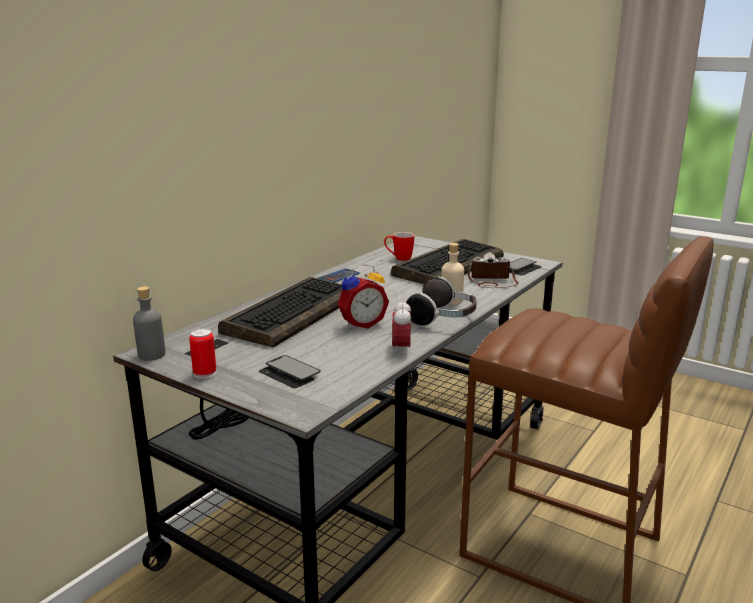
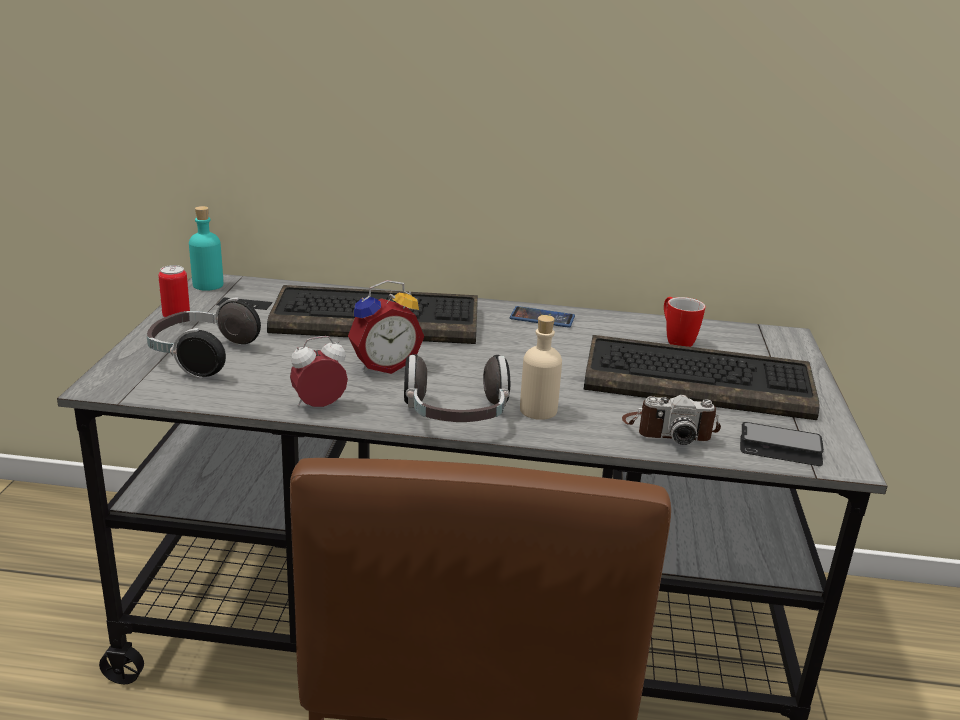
camera: 60 degrees right, 5 degrees up
grey bottle [133,286,166,361] -> turquoise bottle [189,206,223,291]
phone [259,355,321,388] -> headphones [147,297,261,379]
alarm clock [337,264,389,329] -> alarm clock turned 60 degrees counterclockwise [348,280,424,374]
camera [468,253,519,288] -> camera turned 120 degrees clockwise [622,395,721,445]

